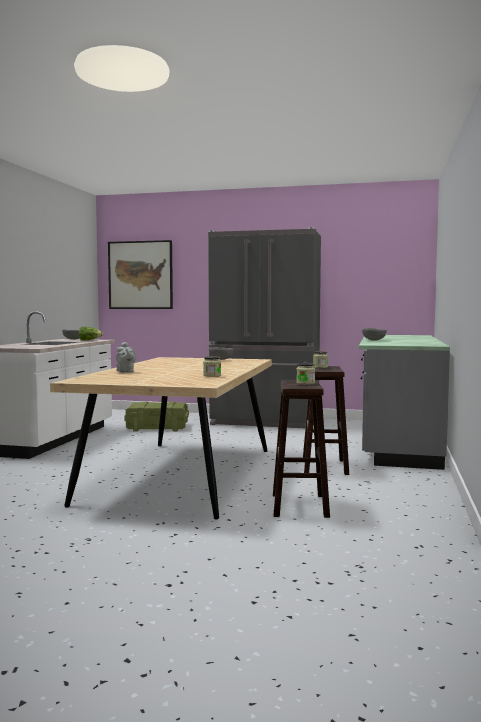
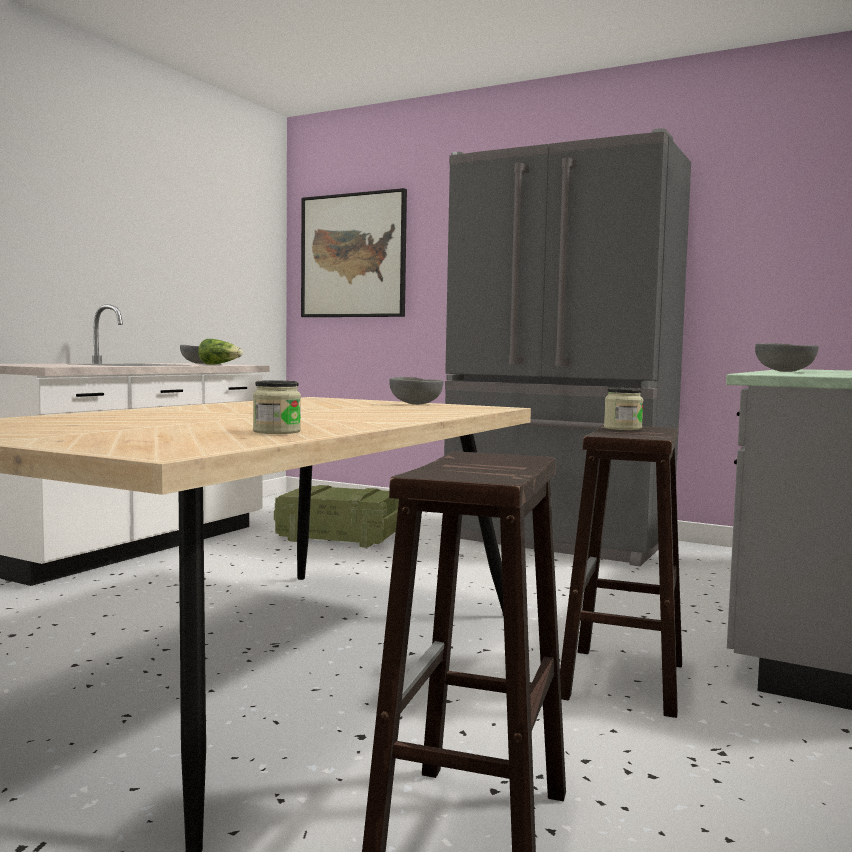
camera: 15 degrees right, 0 degrees up
grey teapot [116,342,137,373] -> none
jar [296,363,315,385] -> none

